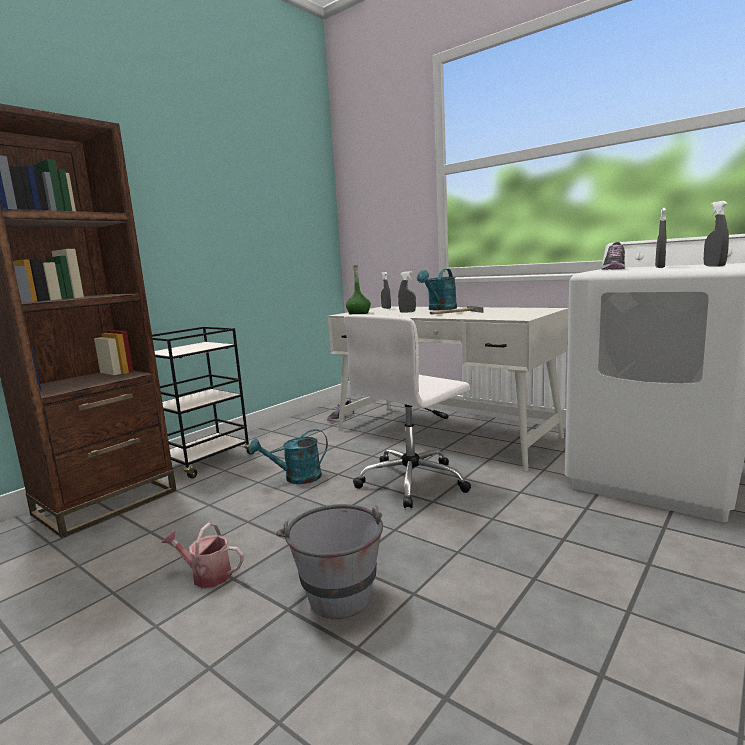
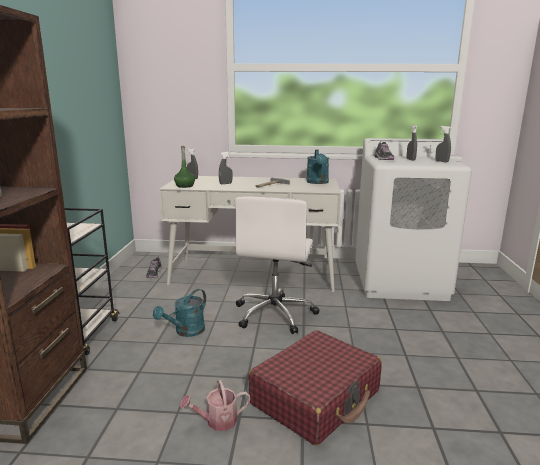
camera: 35 degrees left, 5 degrees up
grey bucket [276,504,383,619] -> red suitcase [248,330,382,446]
turquoise watering can [417,269,457,310] -> turquoise watering can moved to [306,150,329,184]

